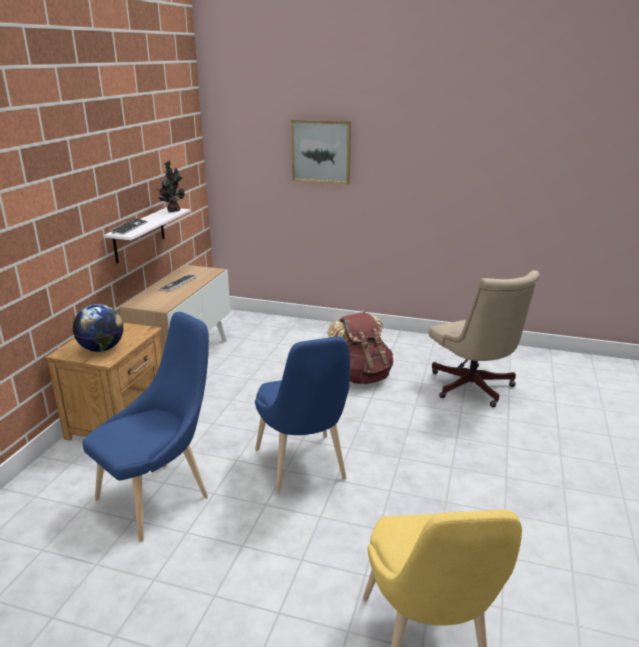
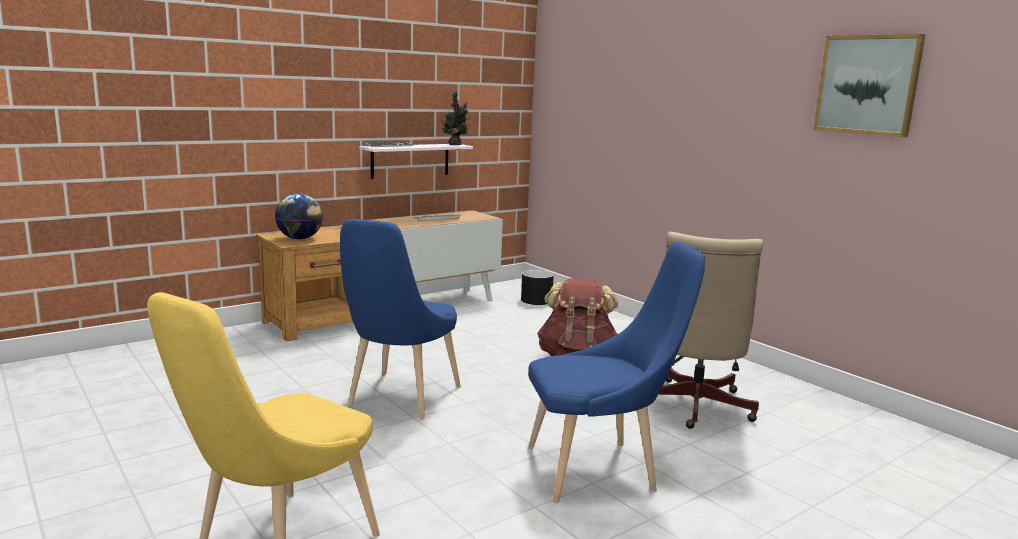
camera: 35 degrees right, 10 degrees down
blue chair [83,312,209,542] -> blue chair moved to [528,242,705,503]
picture [291,119,351,184] -> picture moved to [813,34,926,137]
none -> black planter [521,270,554,305]

